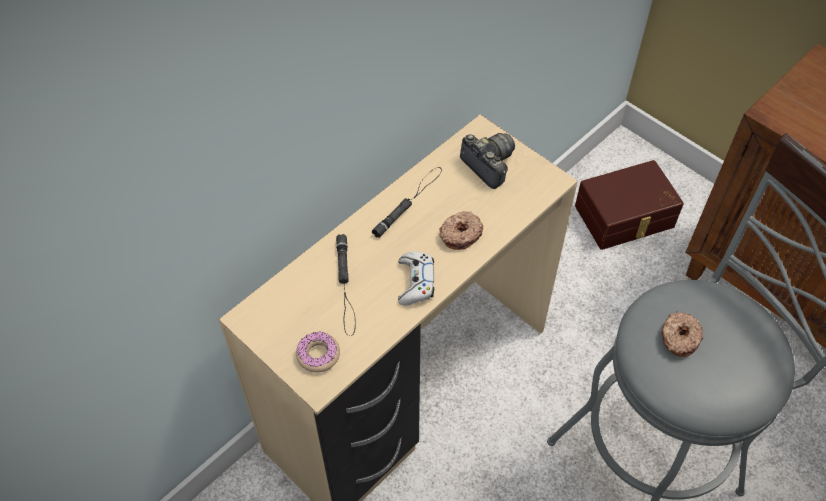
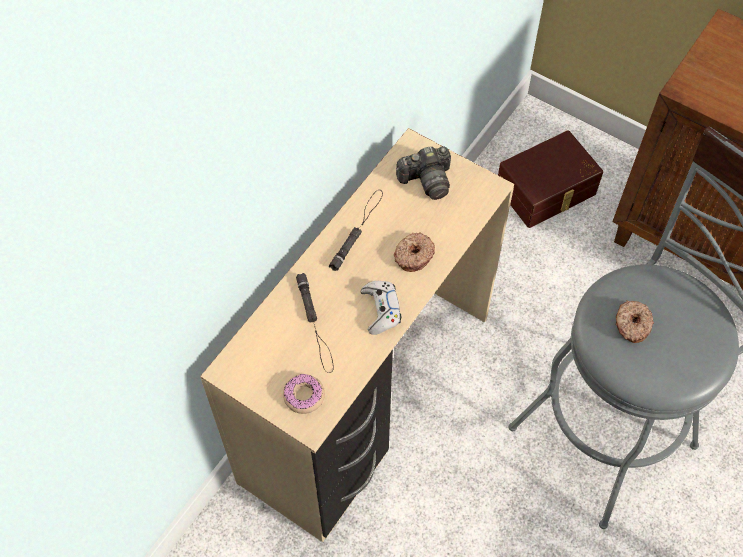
camera: 10 degrees left, 5 degrees up
camera [460,133,515,189] -> camera turned 120 degrees clockwise [396,146,451,200]

